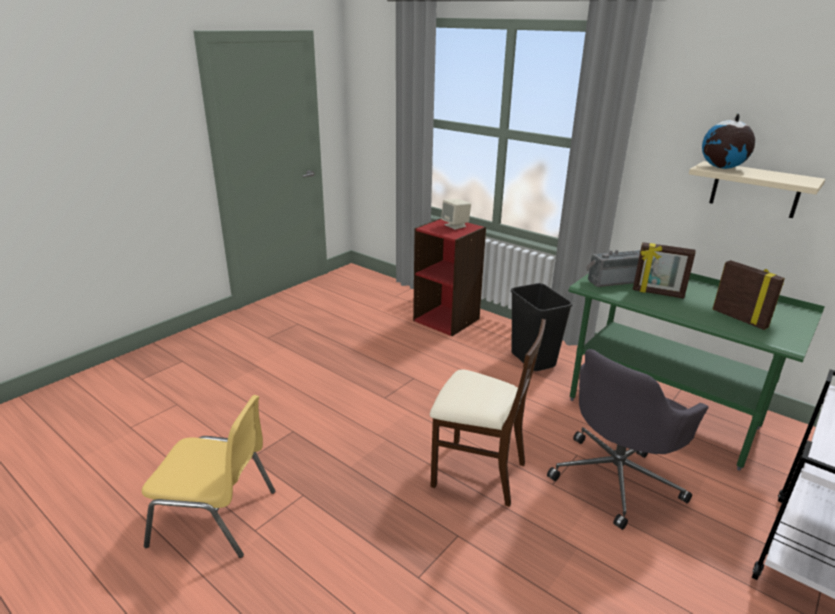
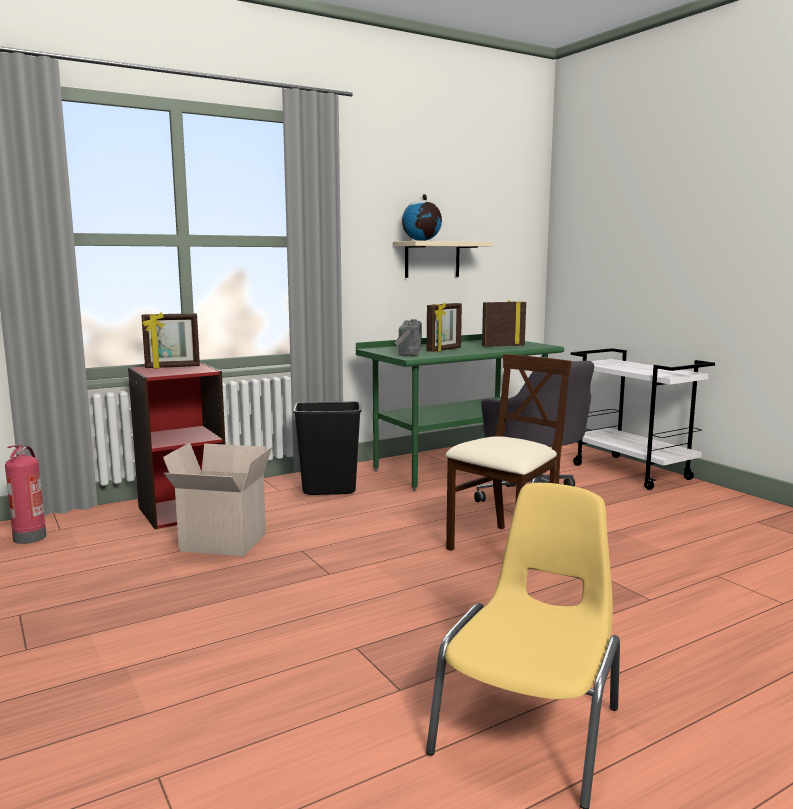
camera: 70 degrees left, 15 degrees down
beige speaker [441,199,471,230] -> picture frame [141,313,200,369]
none -> fire extinguisher [5,445,47,544]
none -> cardboard box [163,443,272,556]

